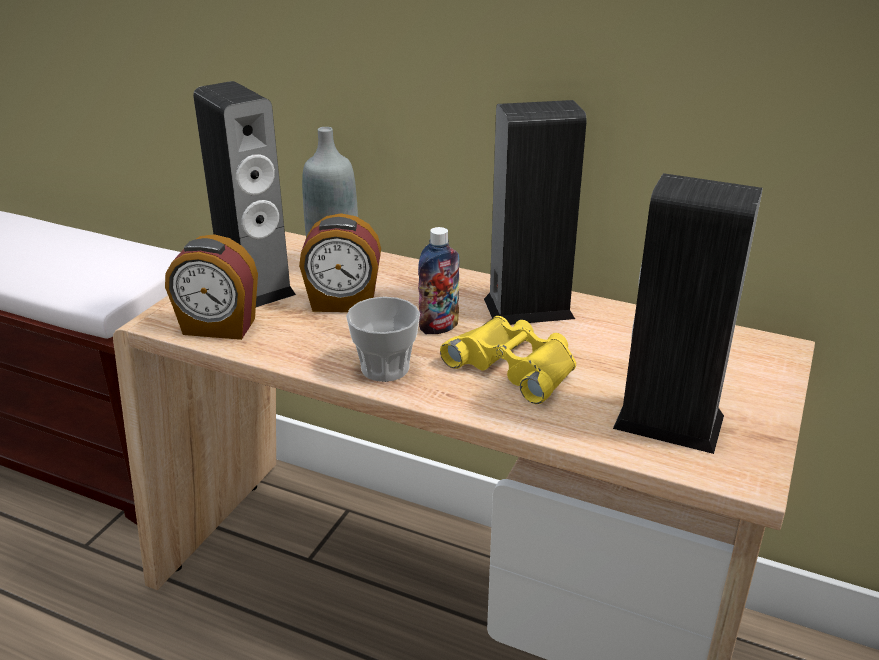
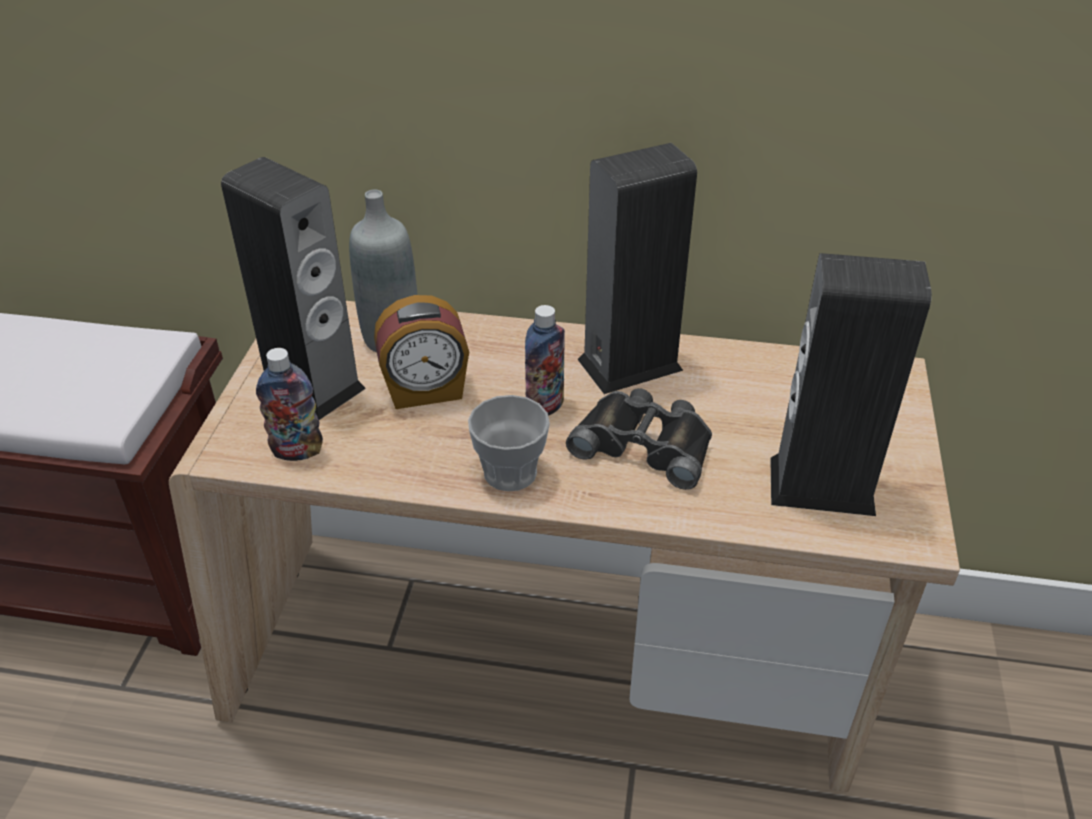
camera: 15 degrees left, 10 degrees up
alarm clock [165,234,258,340] -> bottle [256,348,323,461]
yellow binoculars [440,316,576,404] -> black binoculars [566,388,712,490]

